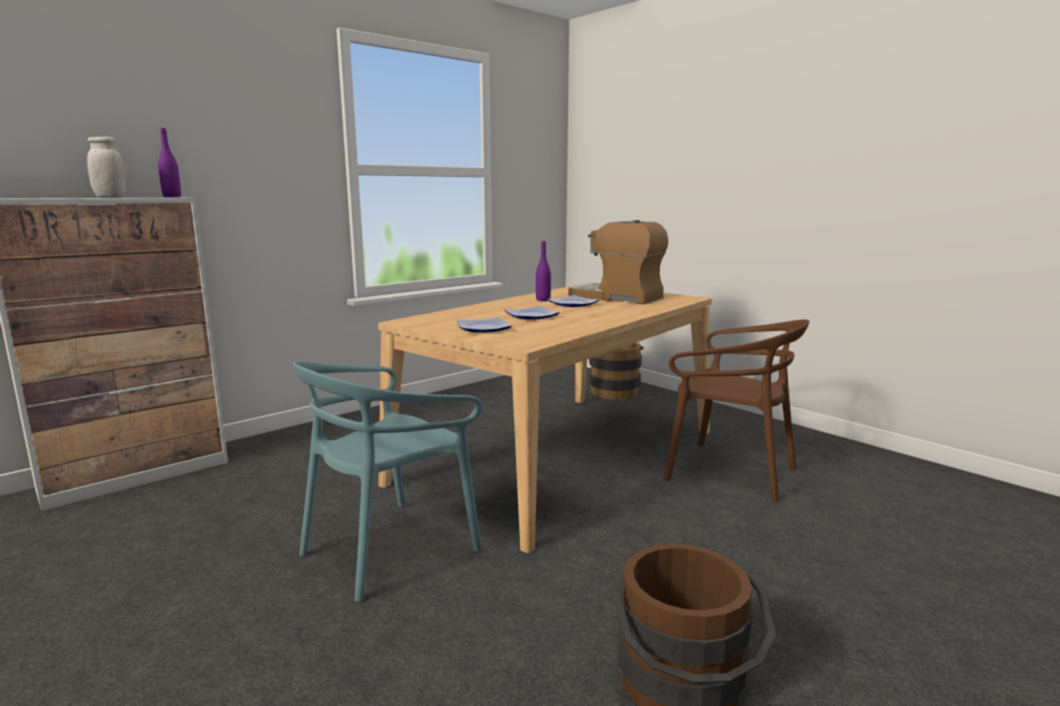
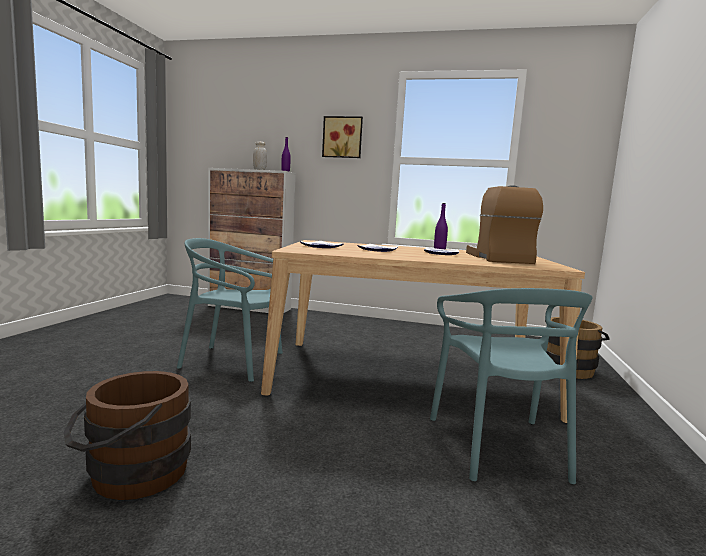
camera: 55 degrees right, 5 degrees down
brown chair [664,320,809,502] -> turquoise chair [430,288,592,484]
none -> picture [322,116,363,158]

